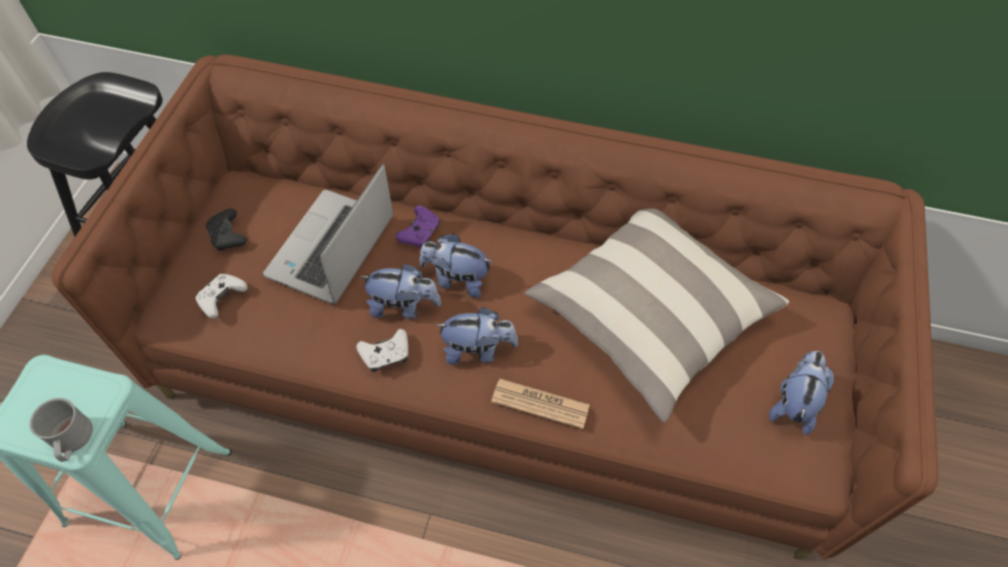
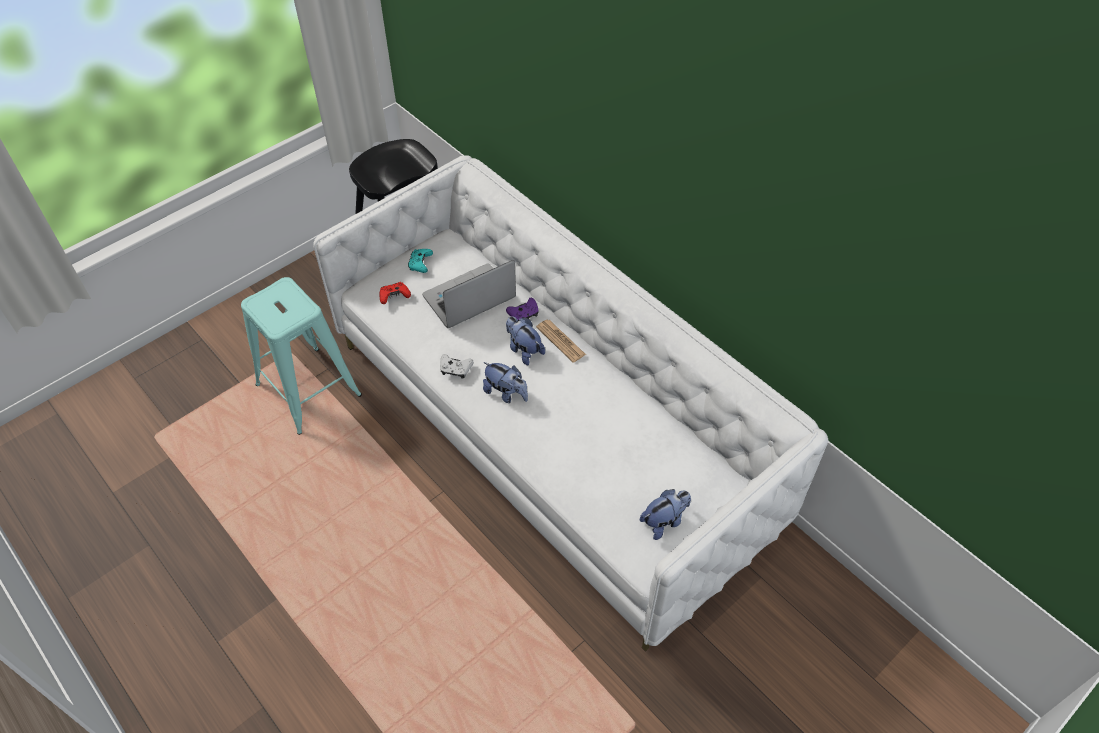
camera: 35 degrees right, 5 degrees down
grey mug [30,398,93,462] -> none
brown sofa [52,55,938,560] -> white sofa [313,155,828,651]
white game controller [195,274,248,318] -> red game controller [379,282,411,304]
black game controller [206,209,247,251] -> turquoise game controller [408,249,433,273]
plush toy [359,263,441,319] -> none
newspaper [491,379,590,429] -> newspaper moved to [536,320,586,362]
pillow [524,208,789,423] -> none

